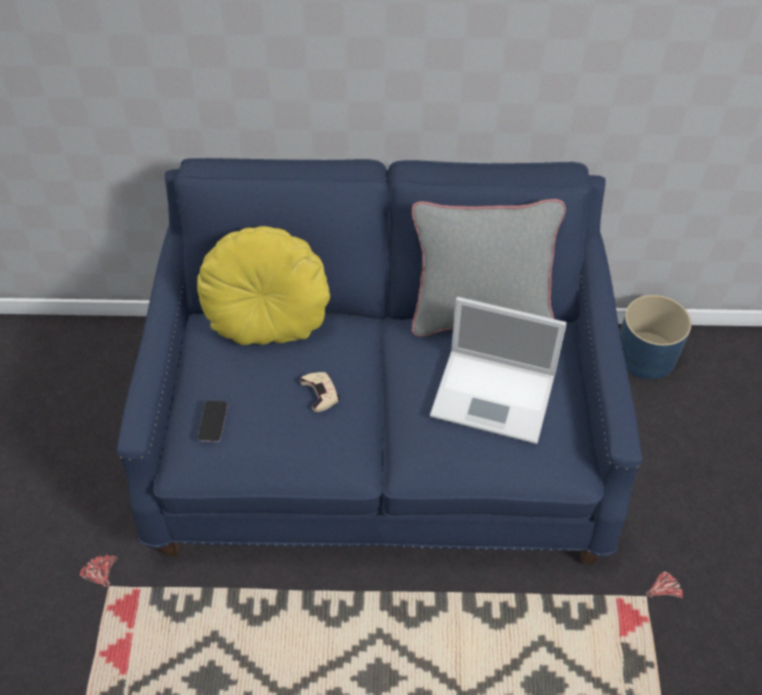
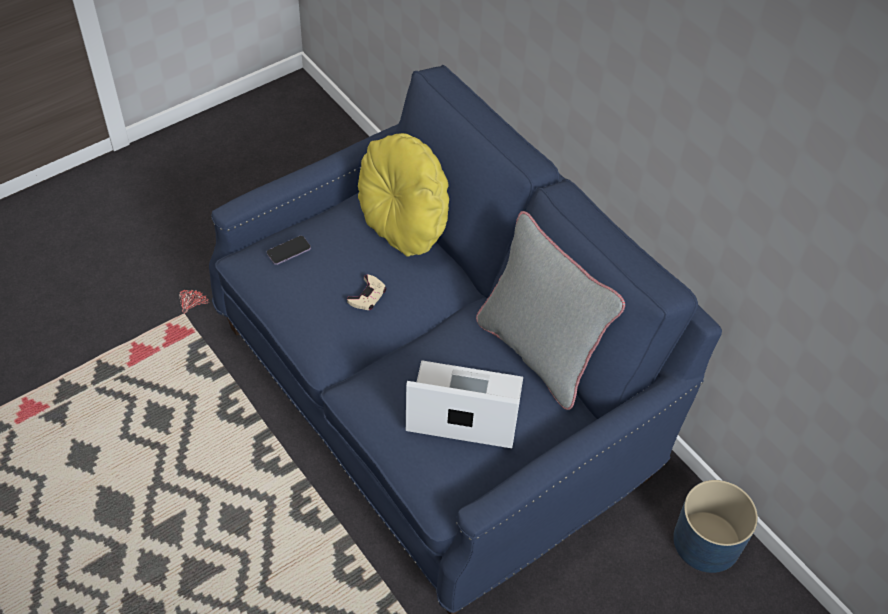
camera: 50 degrees right, 0 degrees up
laptop [430,297,567,444] -> laptop turned 120 degrees clockwise [406,361,523,448]

